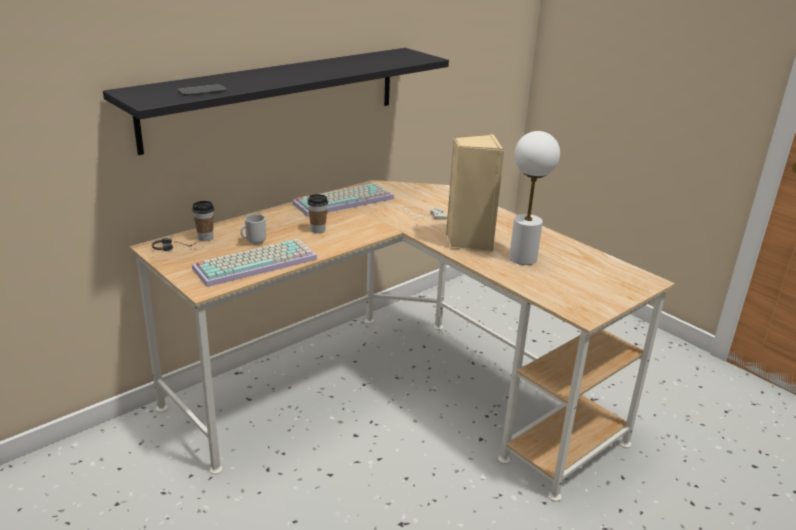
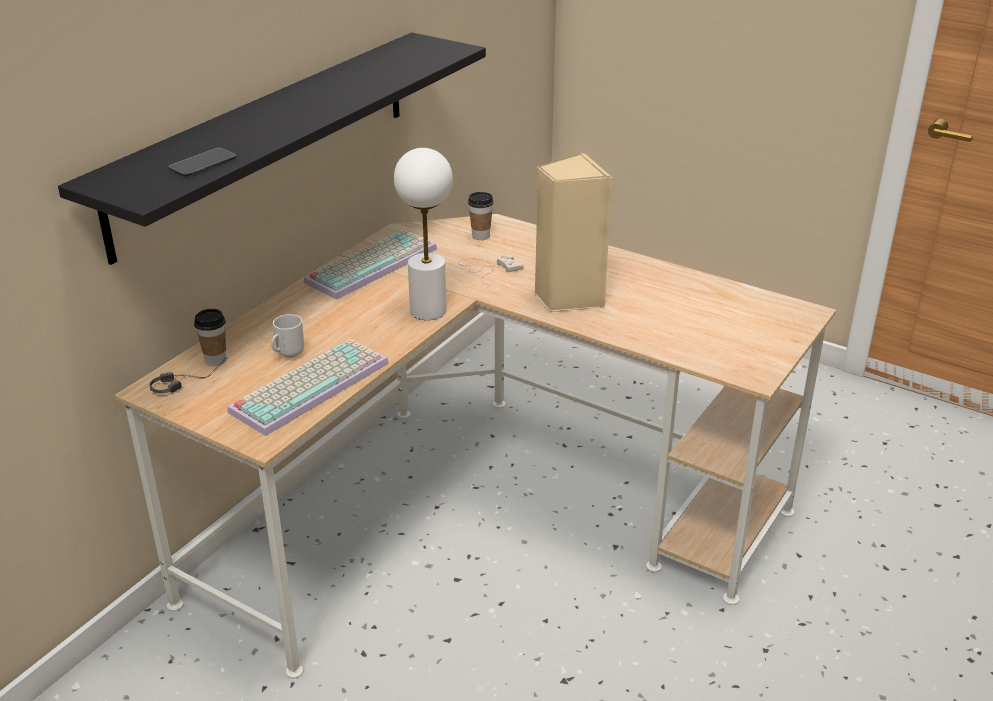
camera: 15 degrees left, 5 degrees up
cup [307,194,328,233] -> cup moved to [468,192,493,240]
white table lamp [509,131,560,265] -> white table lamp moved to [394,148,453,320]

